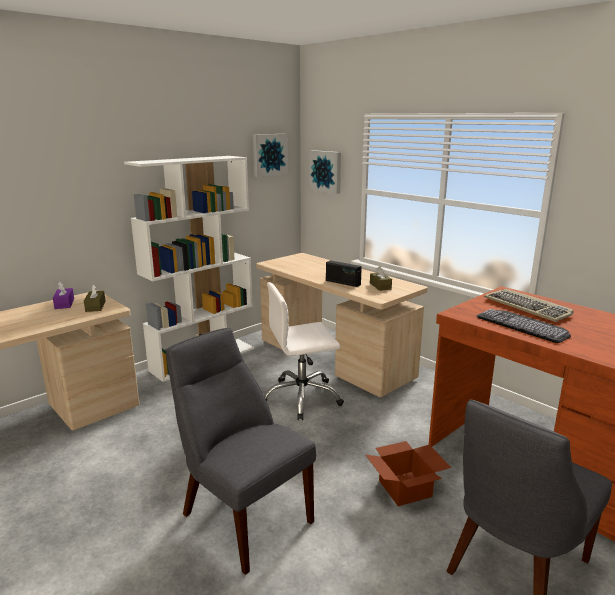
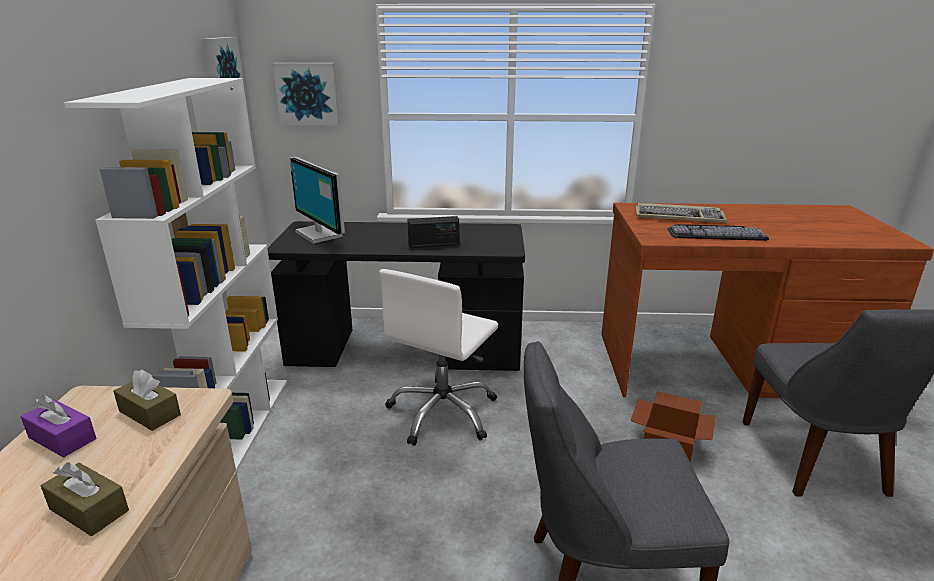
camera: 45 degrees left, 5 degrees up
beige desk [256,253,428,397] -> black desk [267,221,525,371]
brown tissue box [370,266,392,291] -> brown tissue box moved to [41,462,129,536]
none -> monitor [289,157,345,243]

